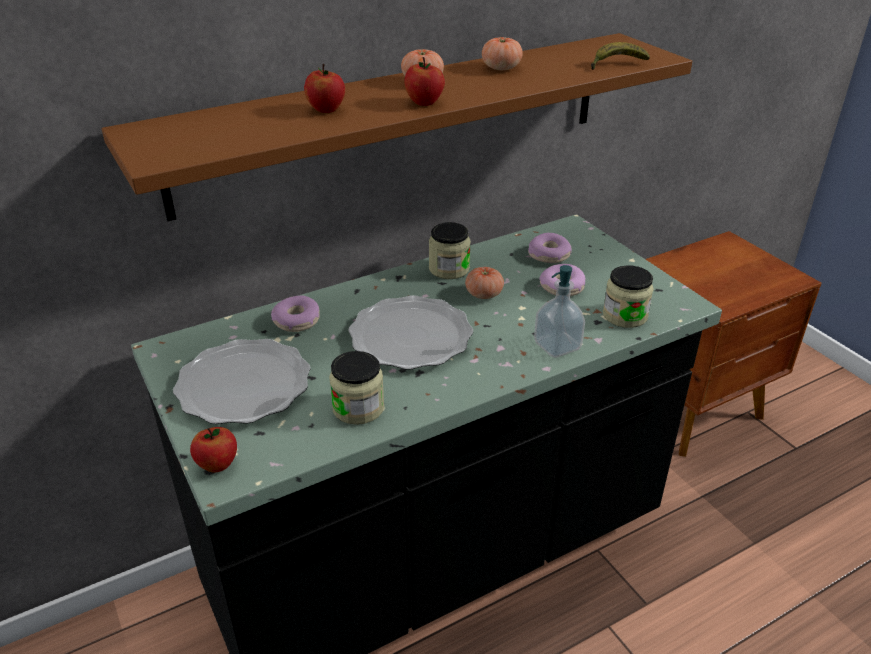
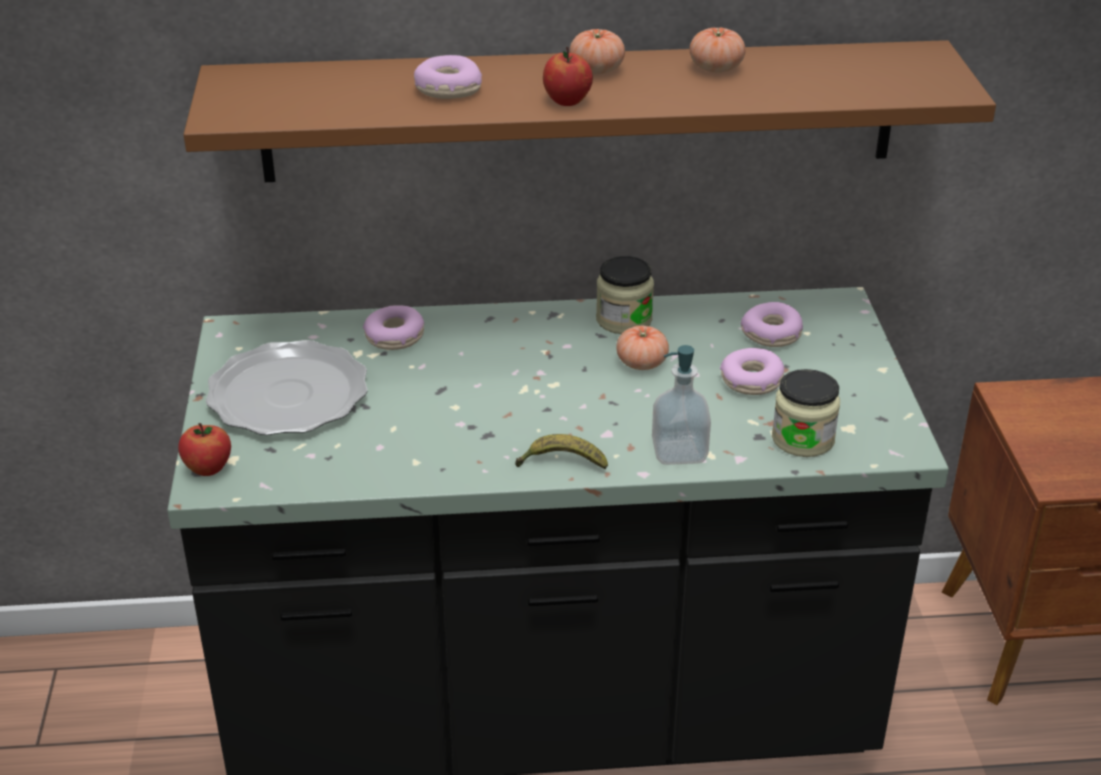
camera: 25 degrees right, 0 degrees up
apple [304,64,345,113] -> donut [414,55,482,99]
jar [329,351,384,425] -> none
plate [348,295,473,370] -> none
banana [591,42,650,70] -> banana moved to [515,434,608,469]

